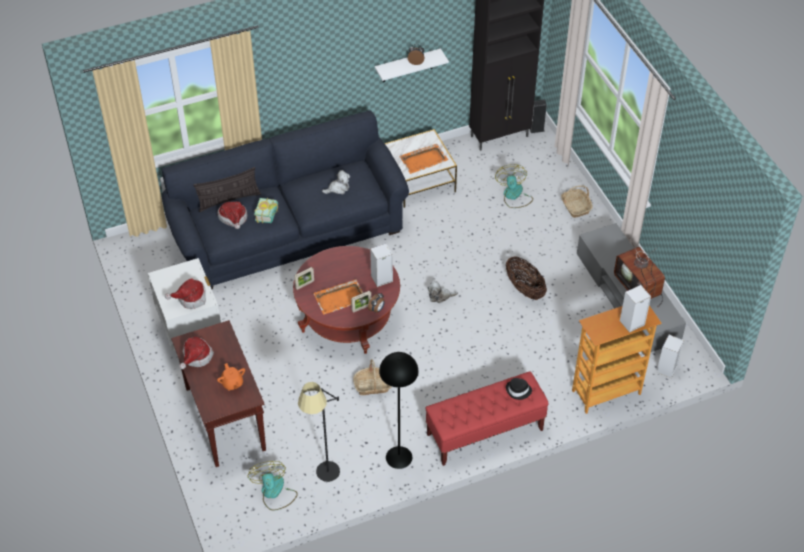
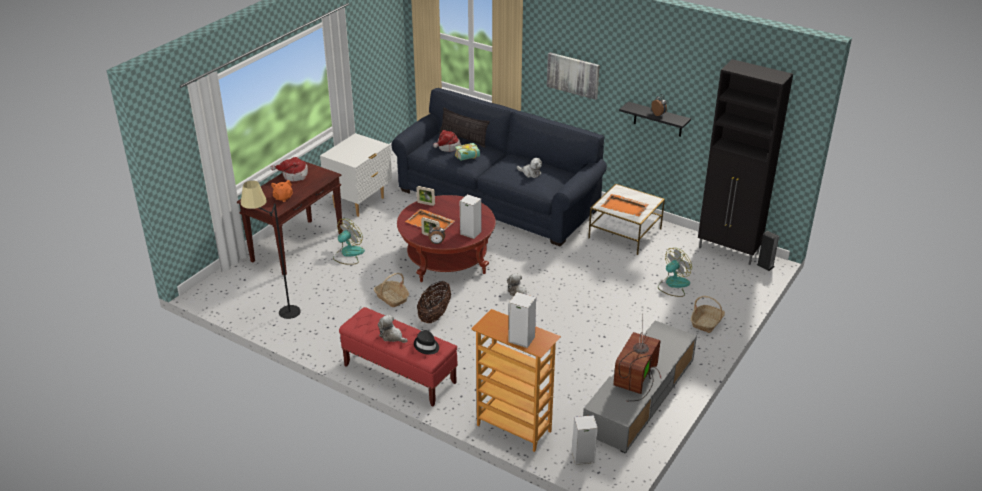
camera: 55 degrees right, 15 degrees down
hat [165,278,206,309] -> none
fan [248,461,298,510] -> fan moved to [333,218,365,265]
white shelf [375,48,449,82] -> black shelf [619,102,691,137]
black floor lamp [379,352,419,469] -> none
basket [506,256,547,300] -> basket moved to [417,281,451,323]
none -> plush toy [378,315,408,343]
none -> picture [547,52,600,100]

